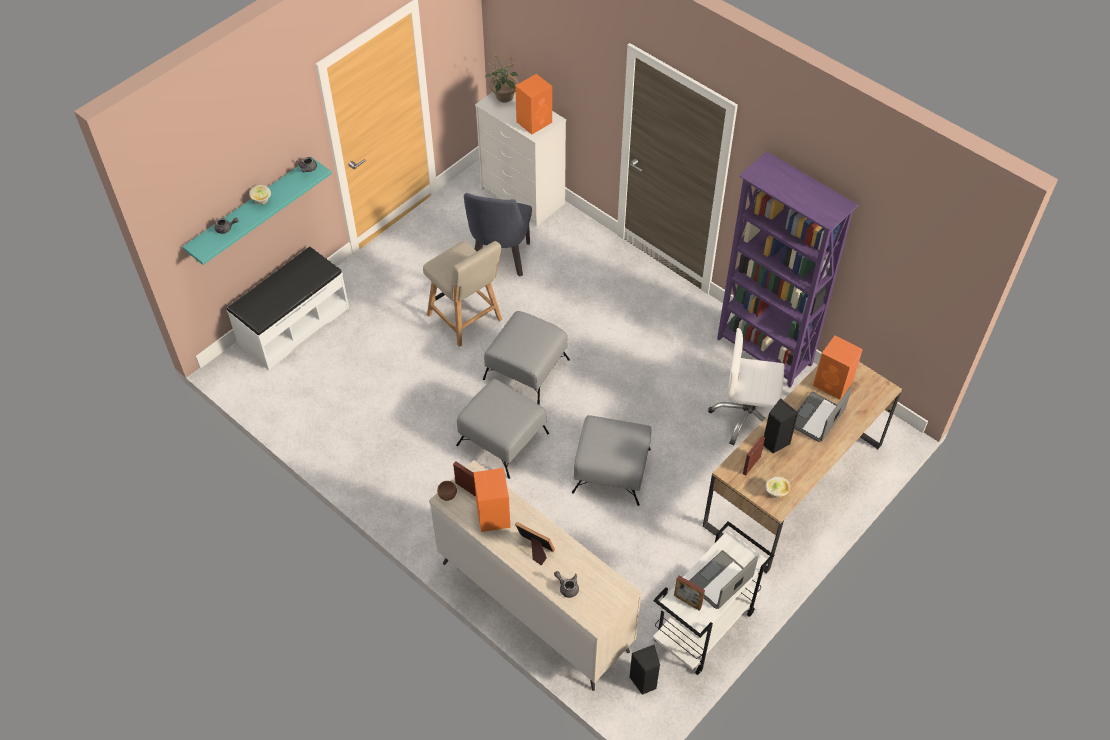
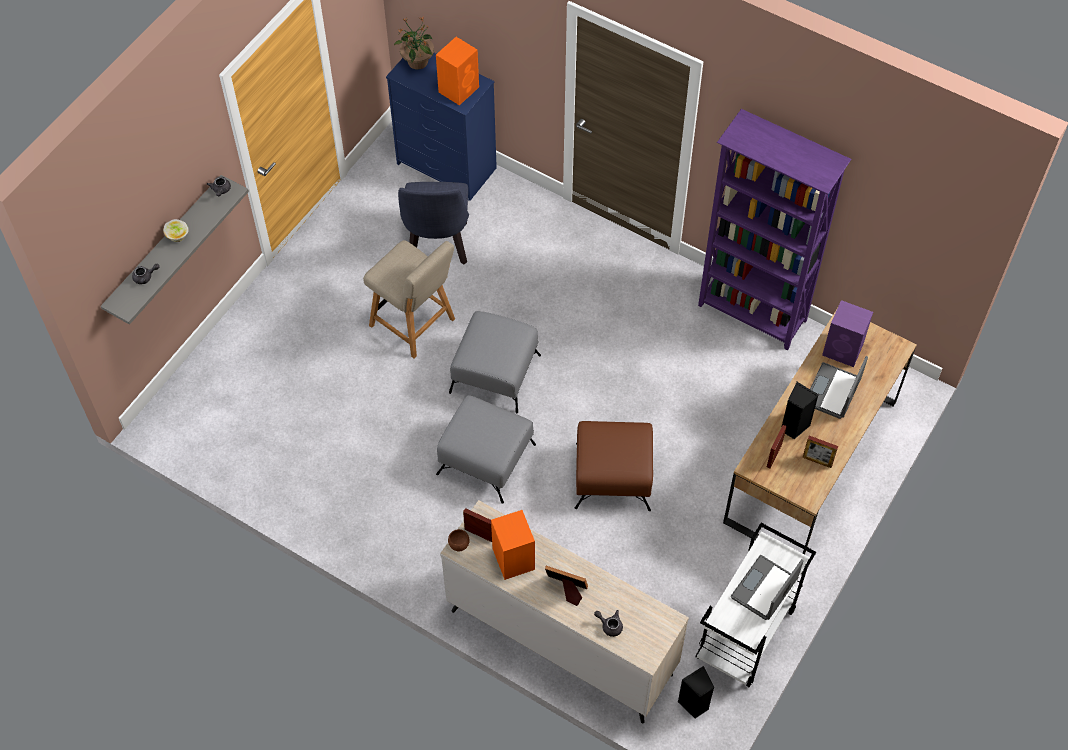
camera: 10 degrees left, 5 degrees up
turquoise shelf [182,157,332,265] -> grey shelf [101,175,249,325]
white bench [227,247,349,370] -> none
white dresser [475,92,566,227] -> blue dresser [386,53,497,201]
grey ottoman [572,415,651,506] -> brown ottoman [575,421,653,511]
picture frame [674,576,705,611] -> picture frame moved to [802,436,838,468]
white office chair [708,328,785,446] -> none
bowl [766,477,790,498] -> none
orange speaker [813,335,863,400] -> purple speaker [822,300,873,367]

